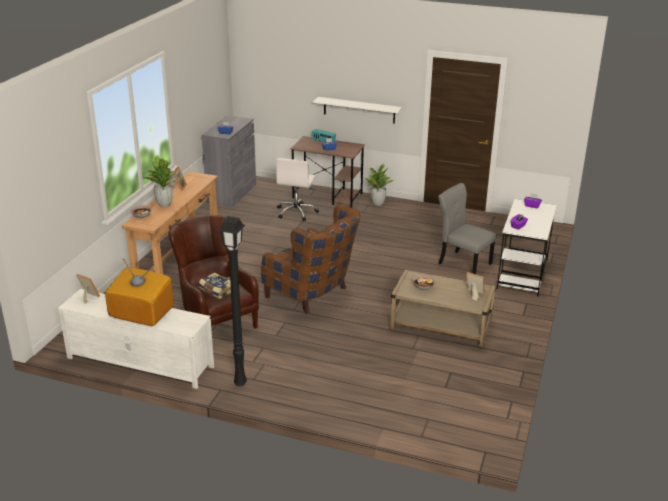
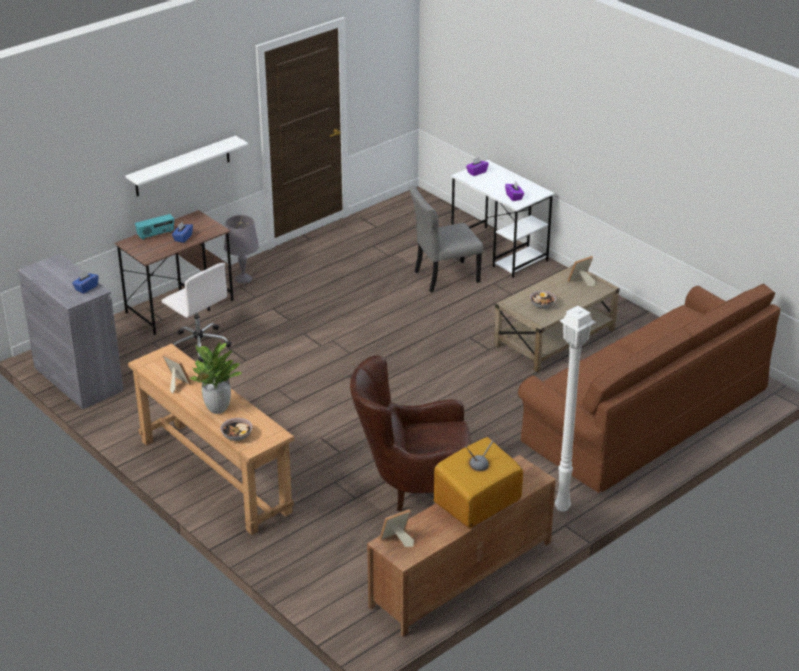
camera: 60 degrees left, 5 degrees up
white tv stand [58,289,214,389] -> brown tv stand [367,455,556,637]
book [199,273,231,299] -> none
black floor lamp [218,216,247,386] -> white floor lamp [555,306,596,511]
brown armchair [261,204,360,314] -> none
potted plant [365,164,393,206] -> grey table lamp [224,215,259,283]
none -> brown sofa [518,284,780,493]

